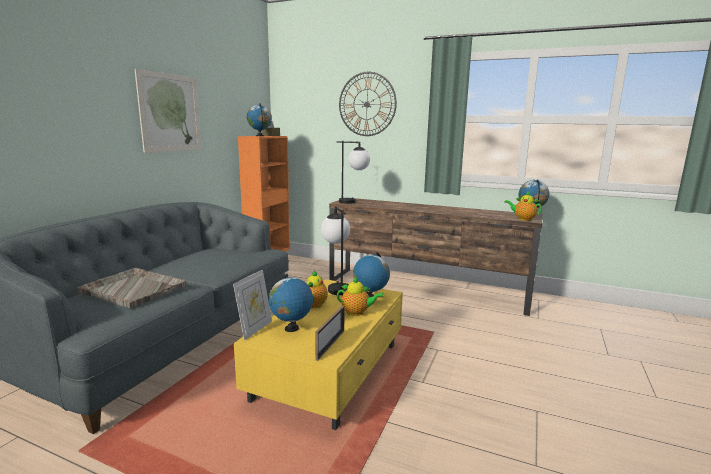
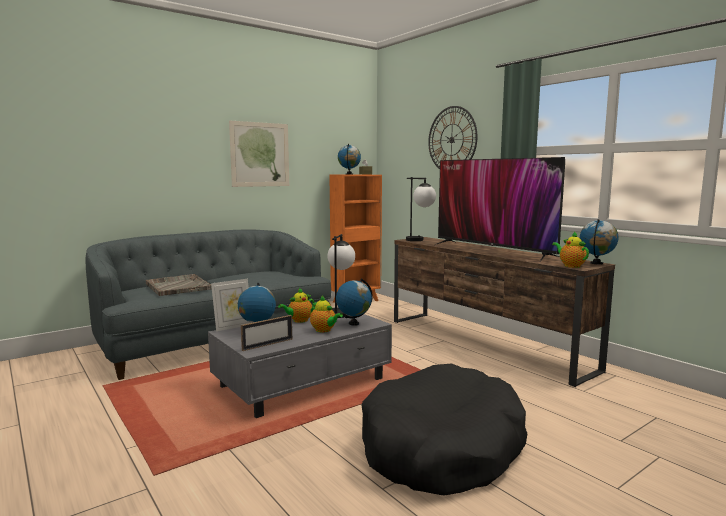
camera: 30 degrees right, 5 degrees down
yellow coffee table [234,279,403,430] -> grey coffee table [208,307,392,418]
none -> black dog bed [362,363,527,496]
none -> television [435,157,565,262]

